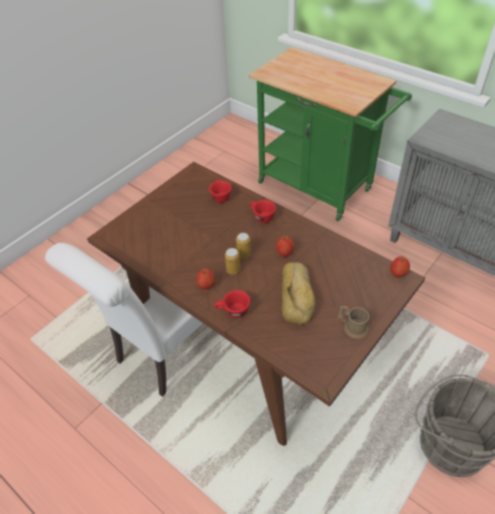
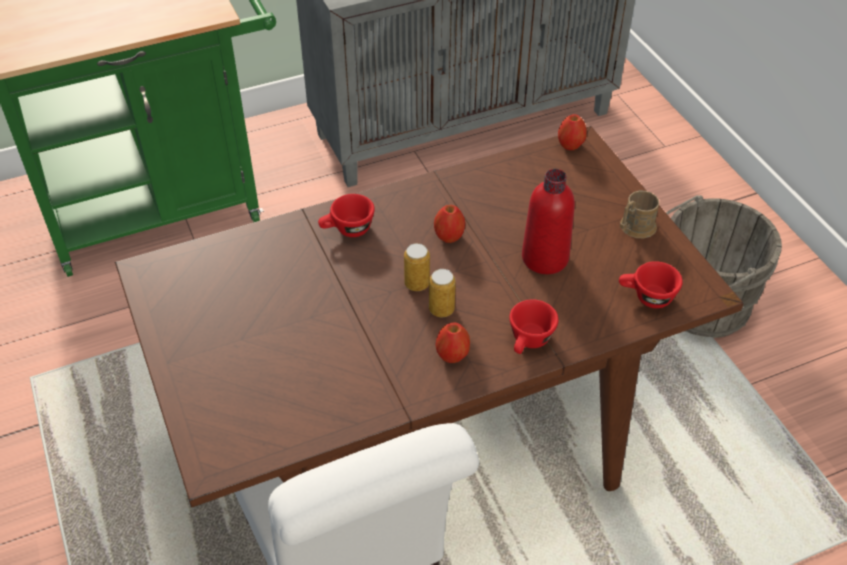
camera: 65 degrees left, 0 degrees up
red cup [209,180,232,203] -> red cup moved to [619,261,683,308]
bread [281,262,316,325] -> red bottle [522,169,575,274]

